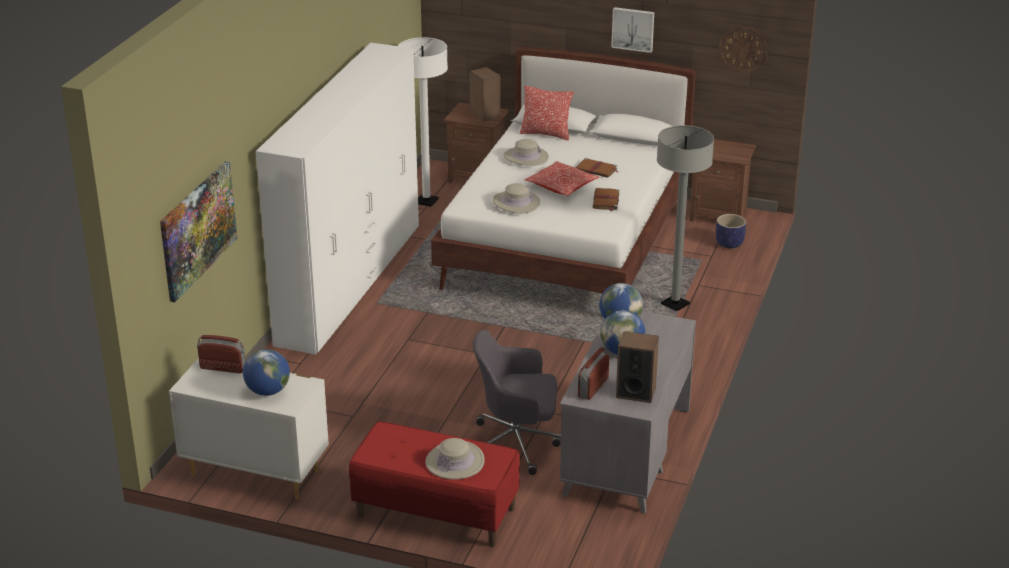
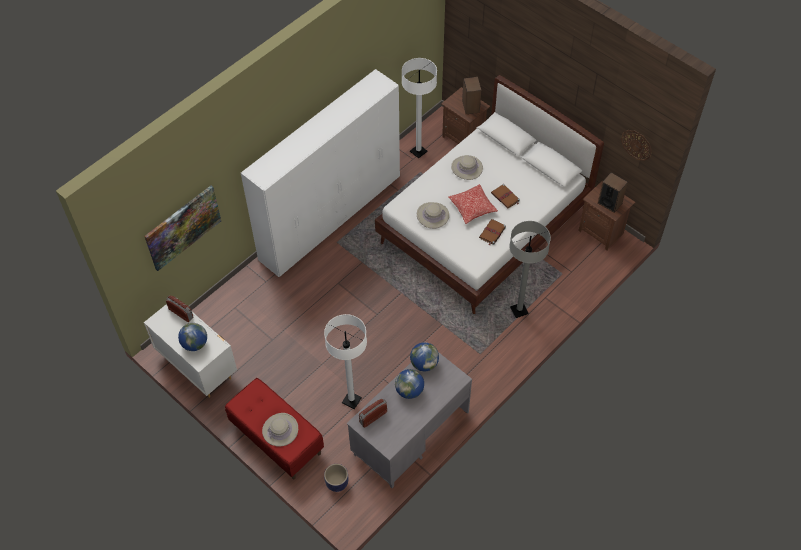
camera: 25 degrees right, 25 degrees up
grey office chair [473,330,561,475] -> white floor lamp [324,314,367,409]
pillow [520,86,574,141] -> none
picture [611,7,654,53] -> none
speaker [616,331,659,403] -> speaker moved to [598,173,628,213]
planter [716,214,746,248] -> planter moved to [324,464,348,492]

